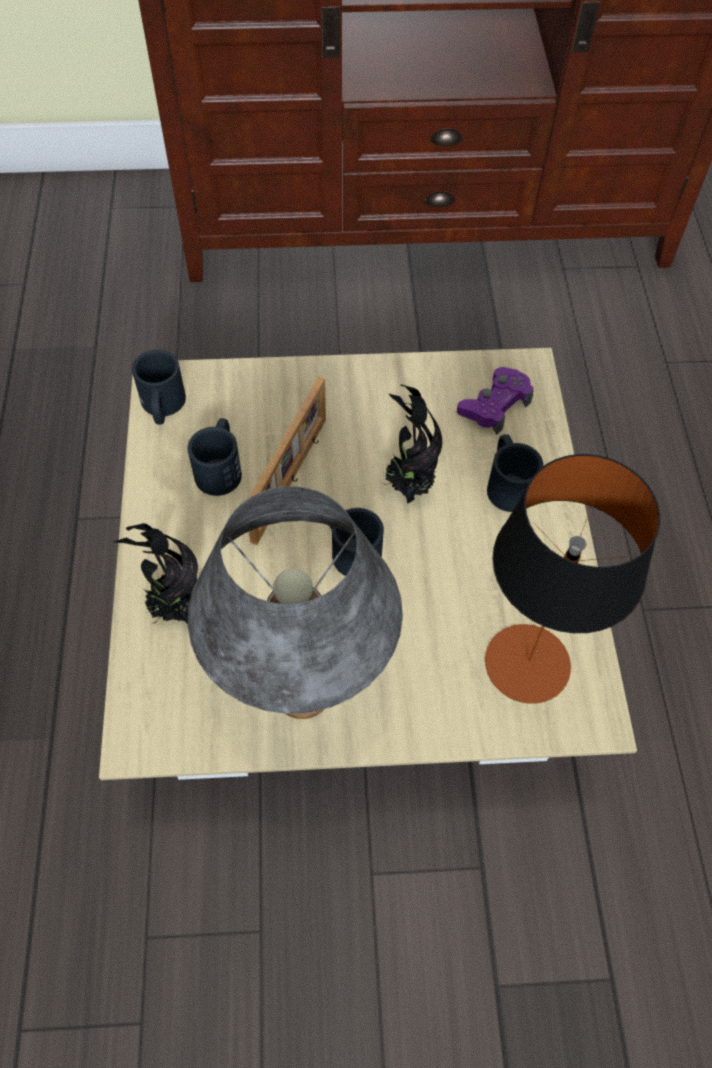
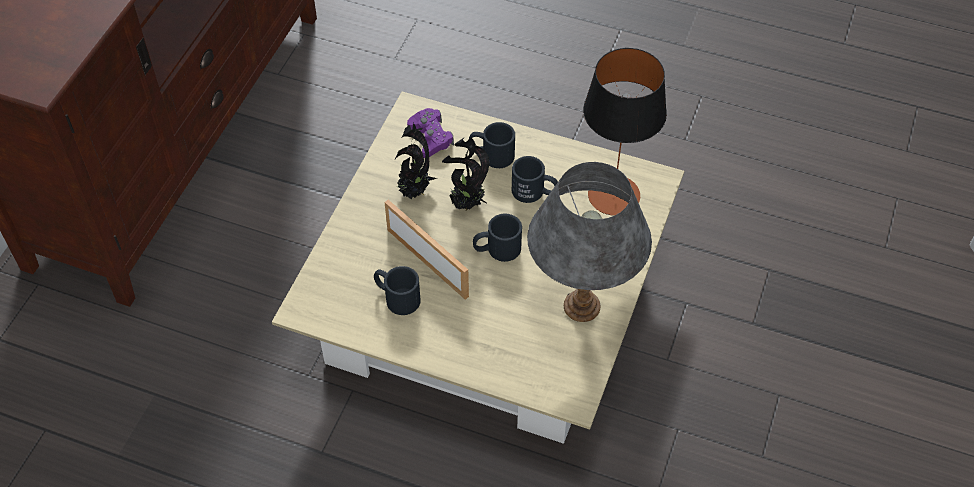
camera: 65 degrees left, 5 degrees down
potted plant [113,523,198,624] -> potted plant moved to [394,123,438,199]
black mug [132,350,186,425] -> black mug moved to [512,156,558,203]

